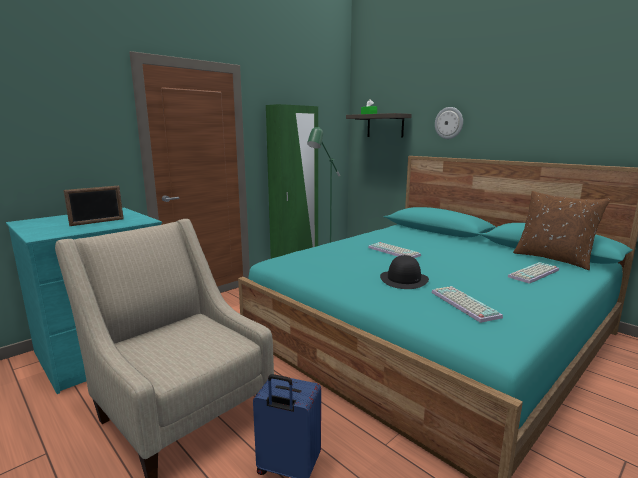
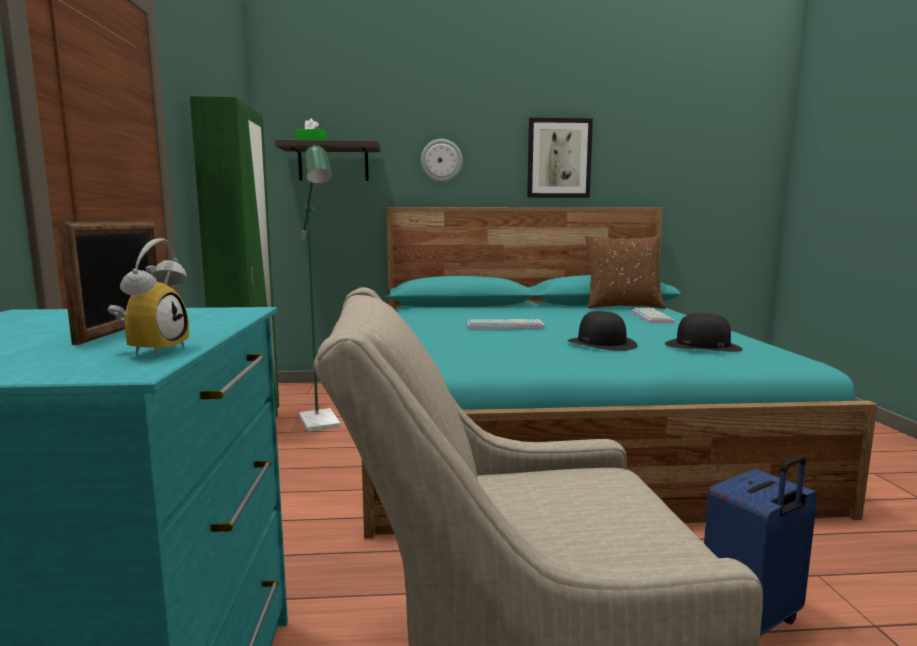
camera: 50 degrees left, 5 degrees down
keyboard [432,286,503,323] -> black hat [665,313,743,352]
none -> alarm clock [108,238,189,357]
none -> picture [527,118,593,198]

